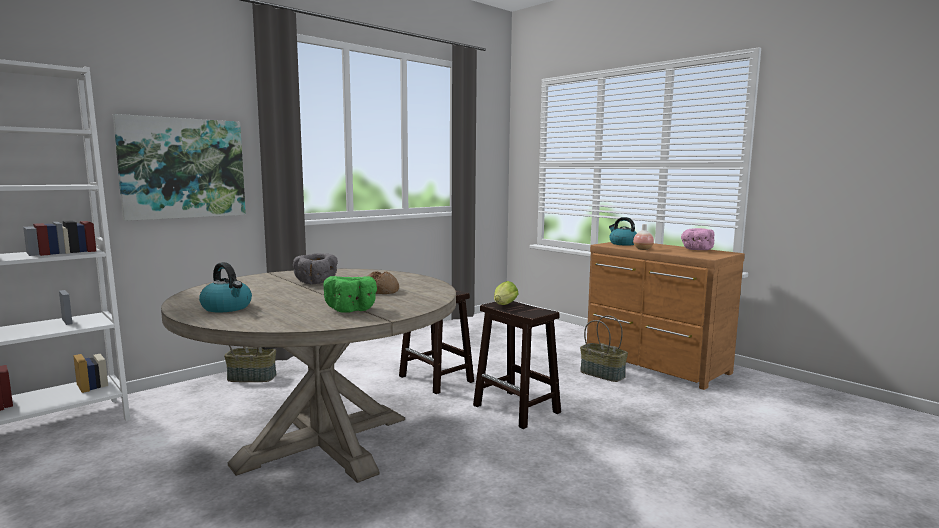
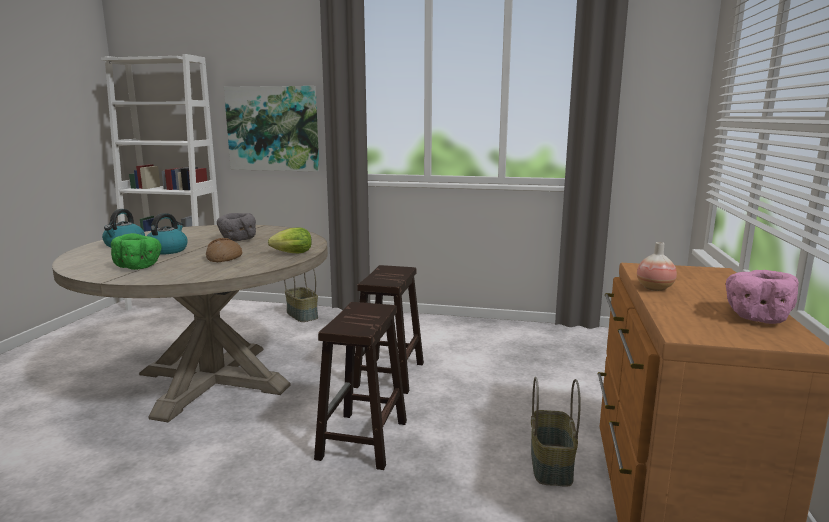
camera: 55 degrees right, 5 degrees up
lettuce [494,281,519,305] -> lettuce moved to [268,227,312,253]
kettle [609,217,637,245] -> kettle moved to [147,213,188,255]

